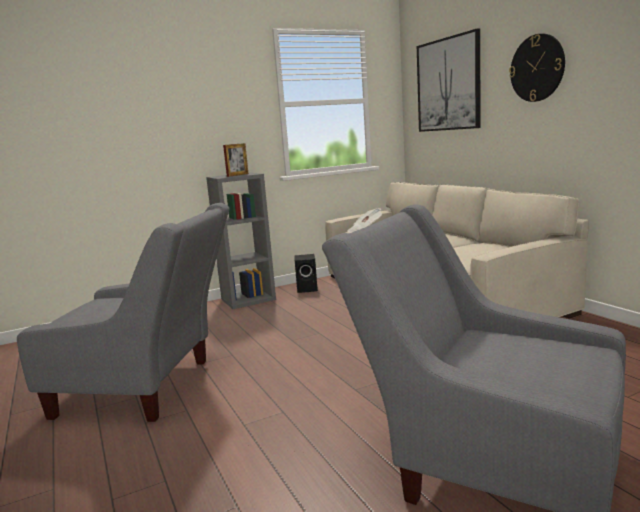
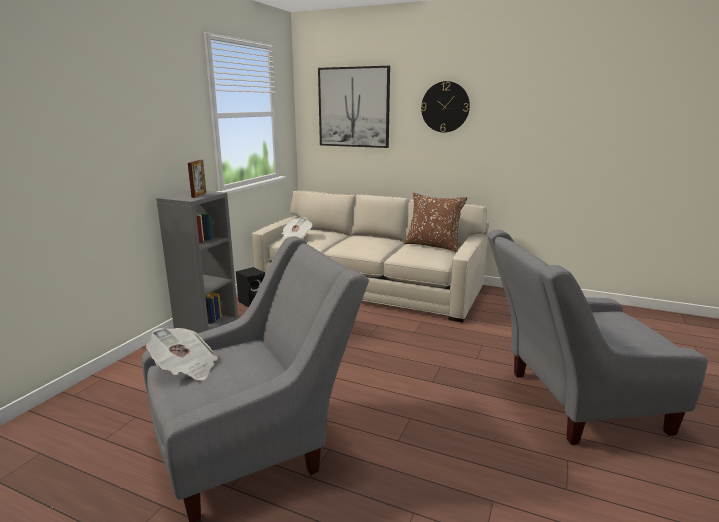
camera: 40 degrees left, 5 degrees up
none -> newspaper [146,328,218,380]
none -> brown pillow [404,193,467,253]

